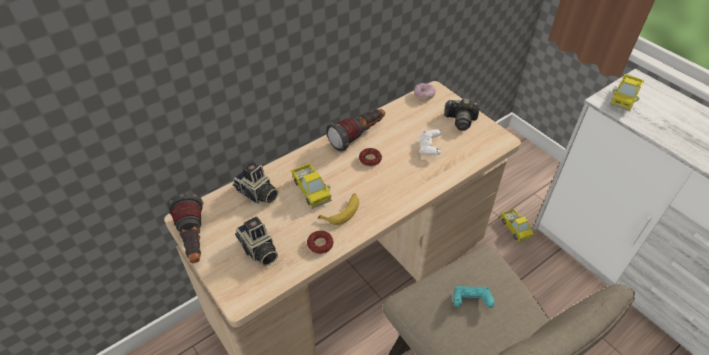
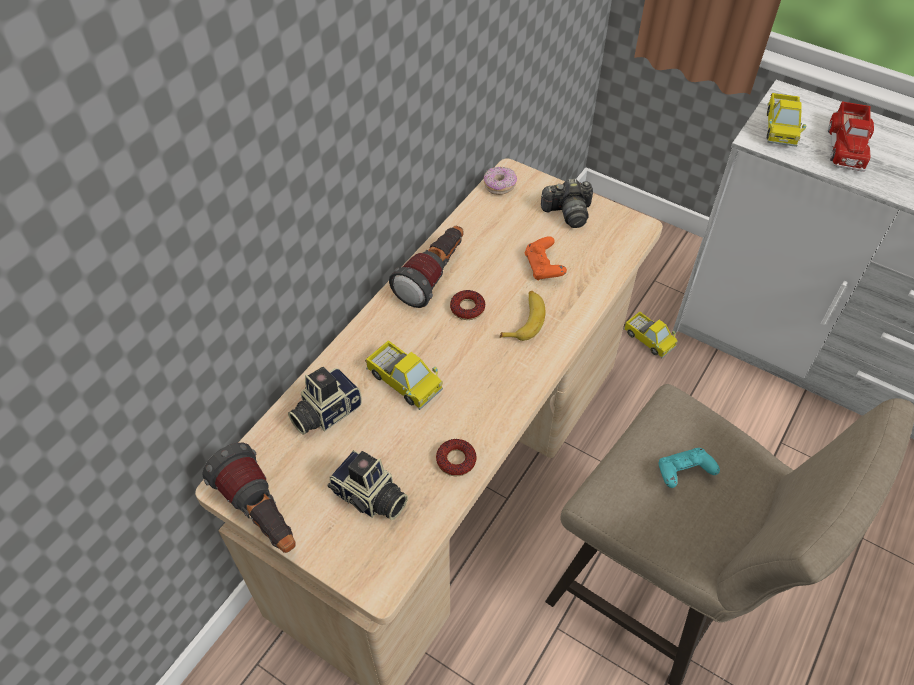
camera: 20 degrees left, 5 degrees up
camera [233,162,278,204] -> camera turned 120 degrees clockwise [288,367,362,435]
banana [318,193,359,225] -> banana moved to [500,291,545,341]
white game controller [419,129,441,155] -> orange game controller [525,236,567,281]
none -> toy truck [828,101,874,172]

